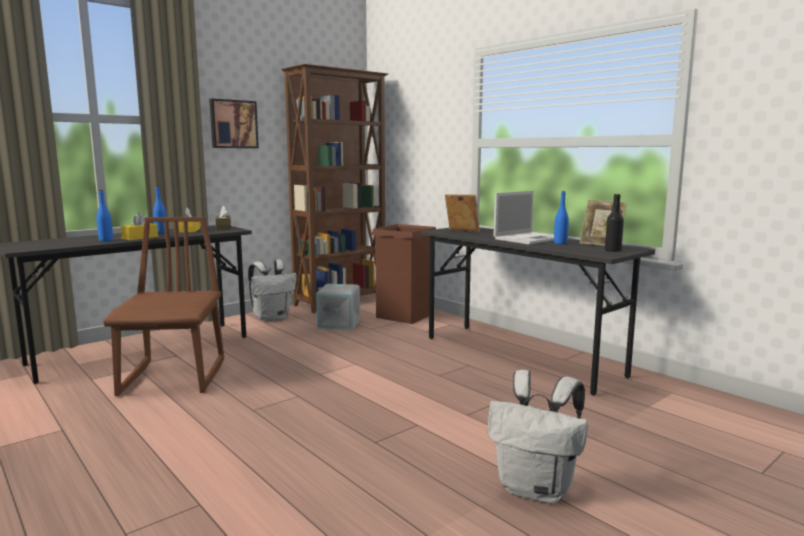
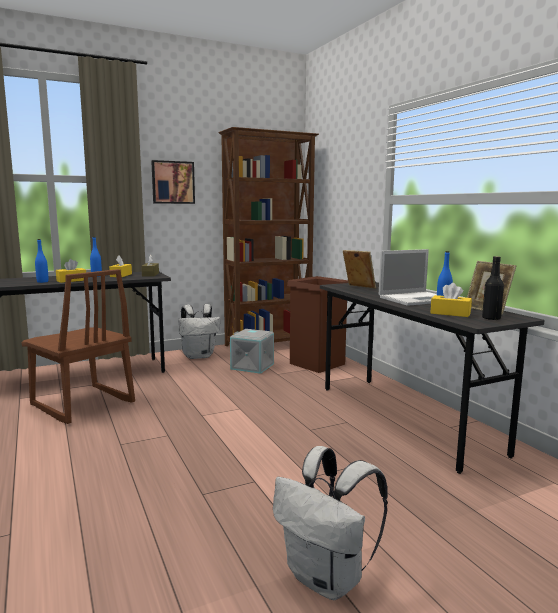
camera: 15 degrees right, 0 degrees up
brown chair [103,217,224,396] -> brown chair turned 120 degrees clockwise [21,269,135,424]
none -> yellow tissue box [430,283,472,317]

